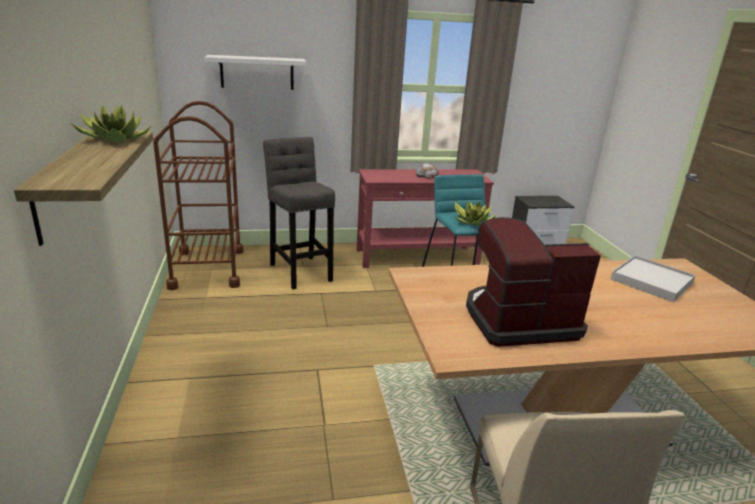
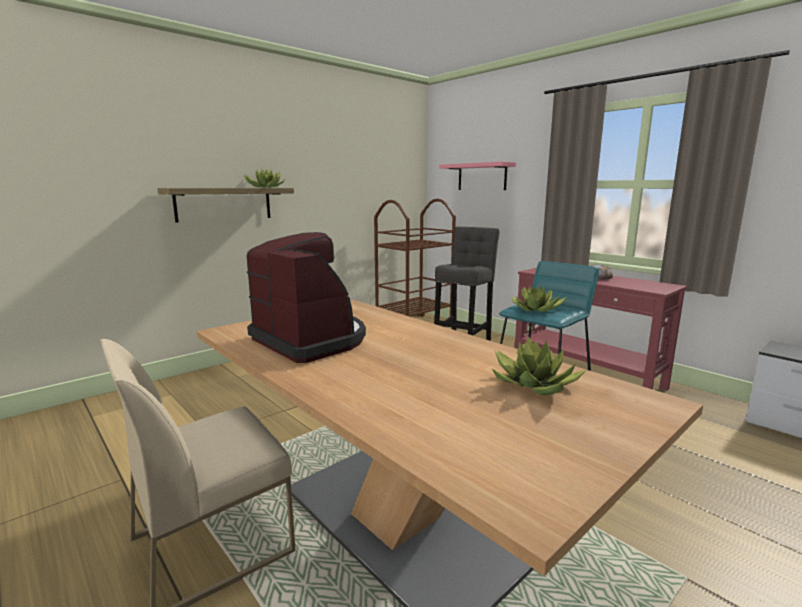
camera: 60 degrees right, 10 degrees down
white shelf [204,55,306,90] -> pink shelf [439,161,516,190]
white tray [611,255,695,302] -> potted plant [491,337,586,396]

